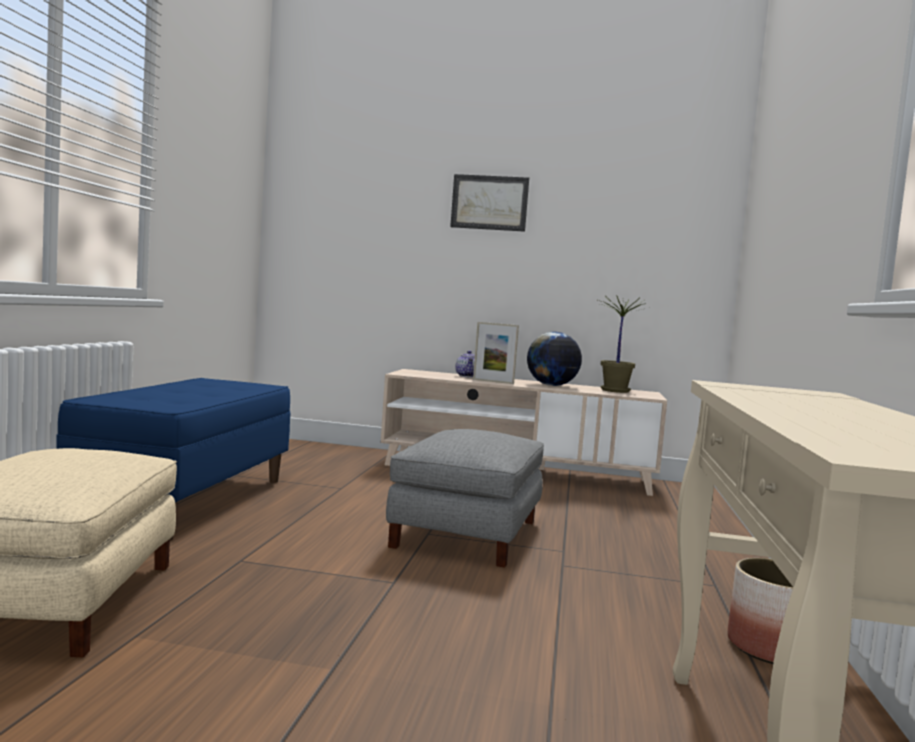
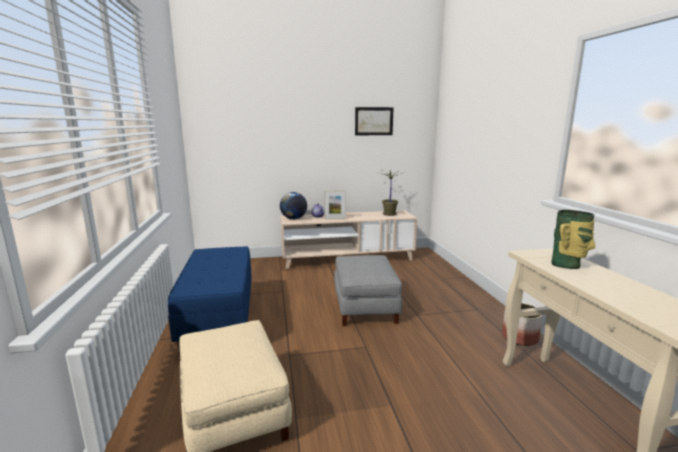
camera: 20 degrees left, 10 degrees up
picture [450,174,529,232] -> picture moved to [355,107,394,135]
globe [527,332,582,386] -> globe moved to [280,192,307,219]
none -> vase [551,210,596,269]

